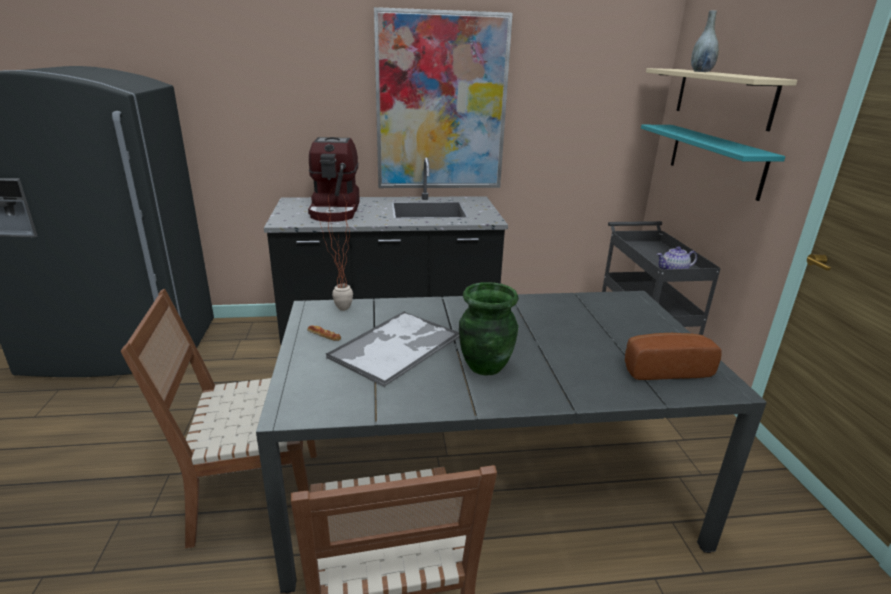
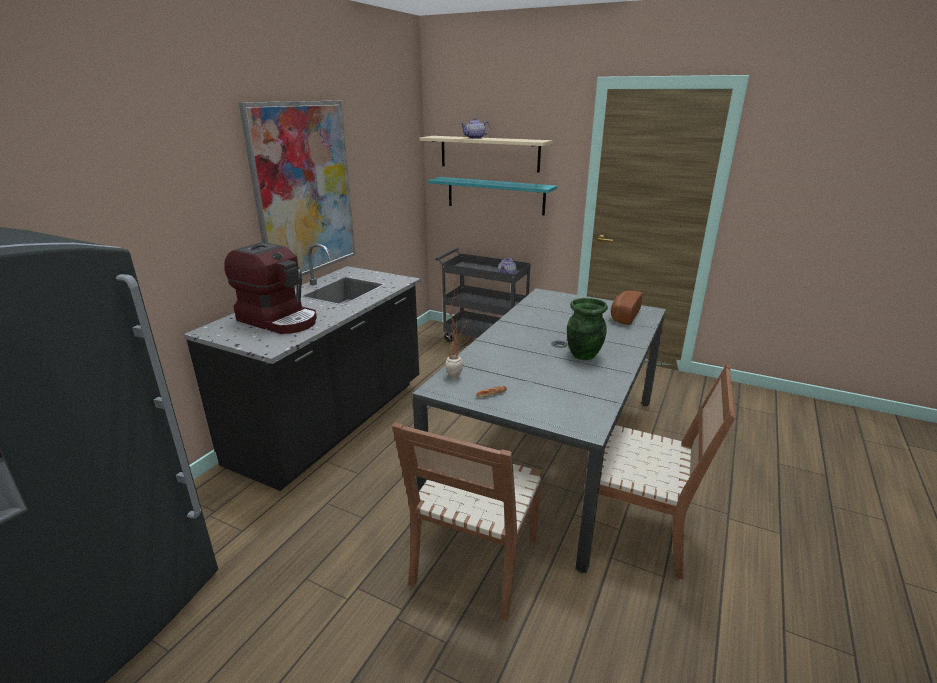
camera: 55 degrees left, 0 degrees up
tray [326,311,459,387] -> none
grey vase [691,10,719,72] -> teapot [460,118,491,139]

